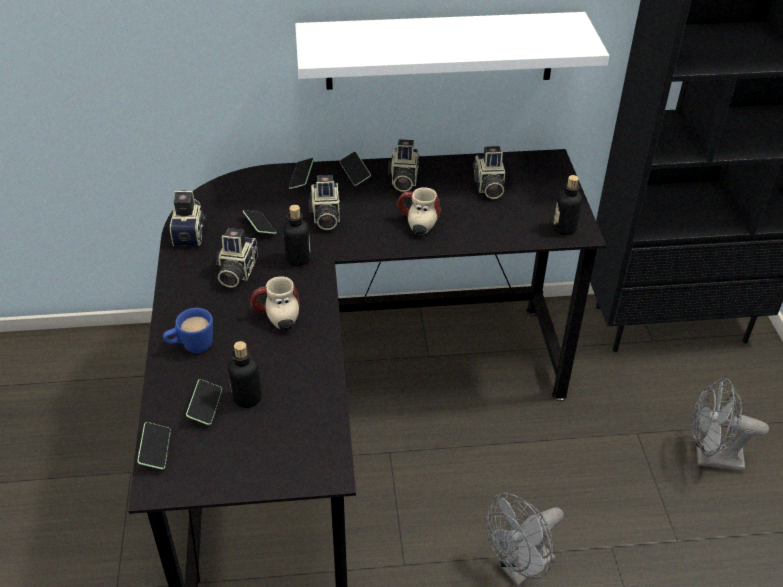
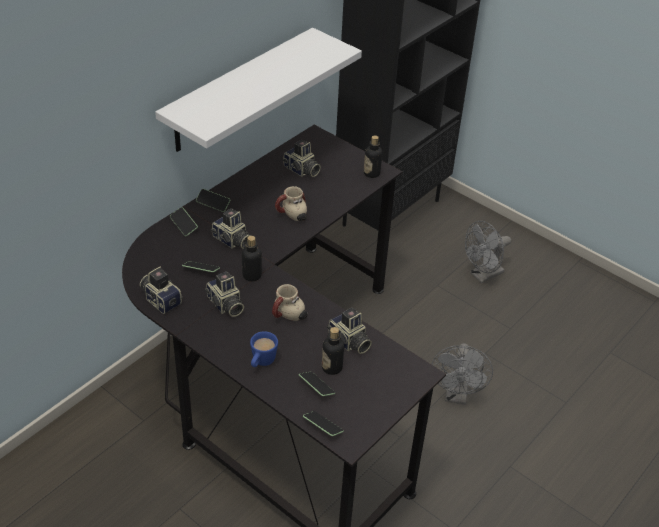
camera: 45 degrees left, 0 degrees up
camera [388,139,419,192] -> camera moved to [327,308,372,354]

